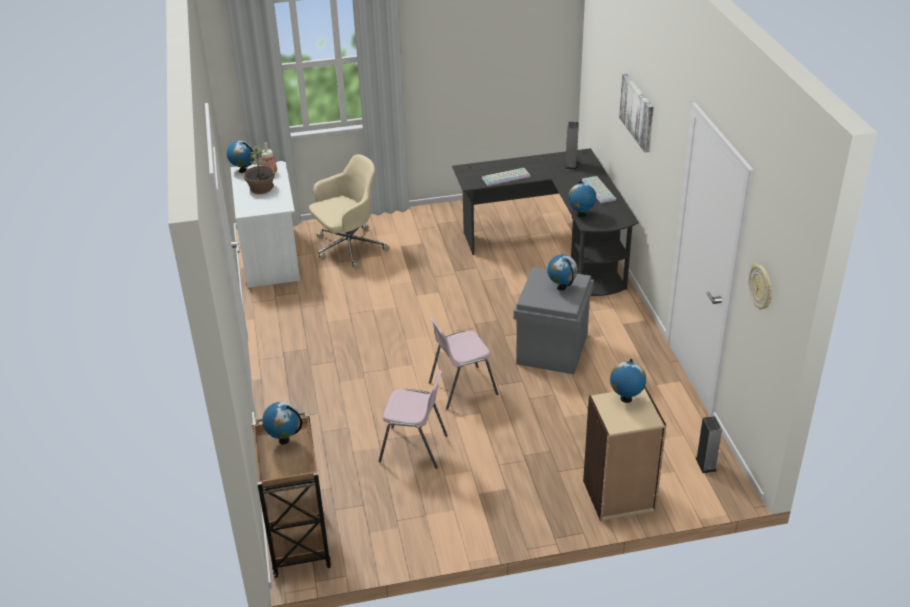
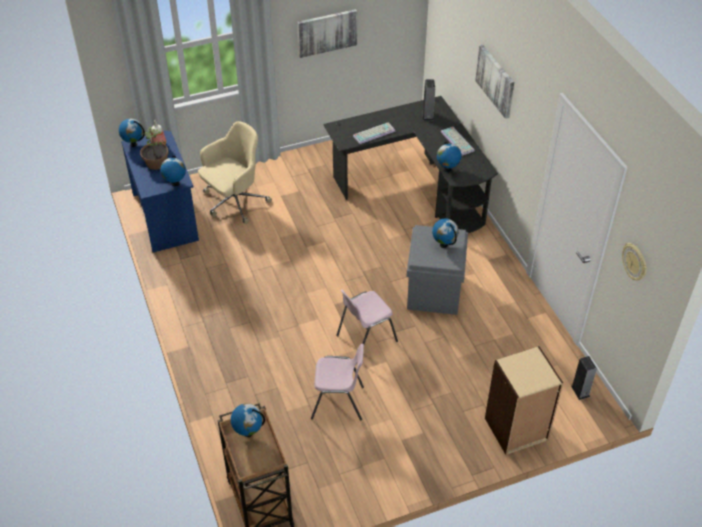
camera: 10 degrees left, 10 degrees up
white desk [230,161,300,288] -> blue desk [121,130,199,253]
globe [610,359,646,403] -> globe moved to [160,156,186,186]
none -> picture [297,9,358,58]

